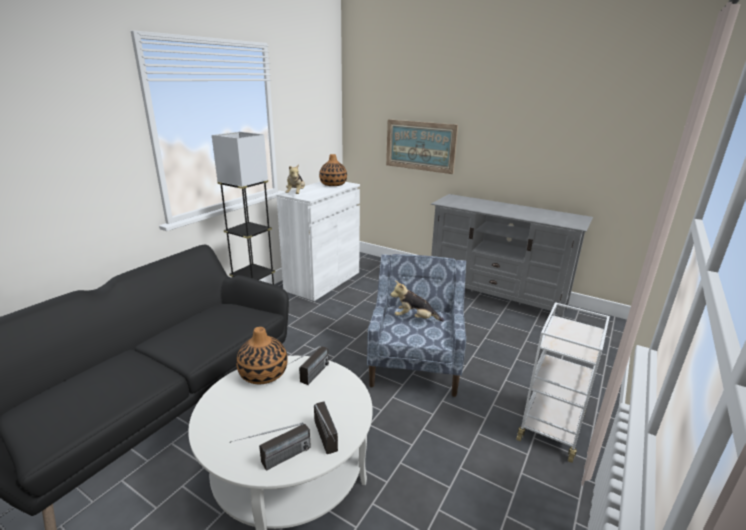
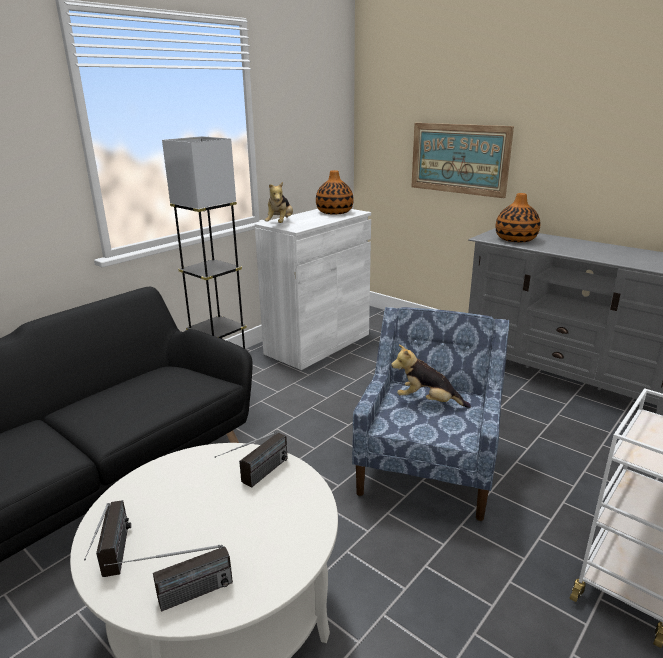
camera: 10 degrees right, 0 degrees up
vase [236,327,288,384] -> vase moved to [496,193,540,242]
radio [314,401,338,454] -> radio moved to [84,500,131,577]

